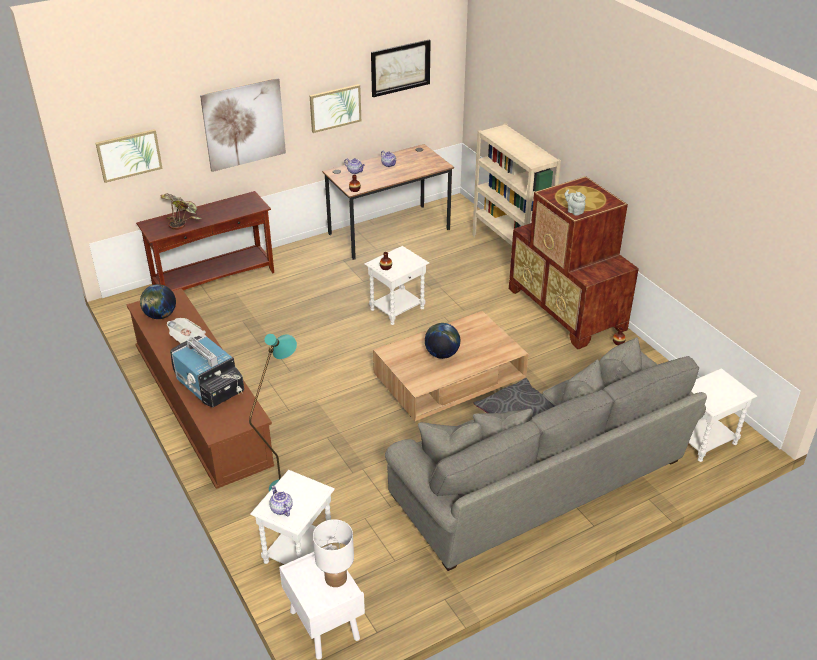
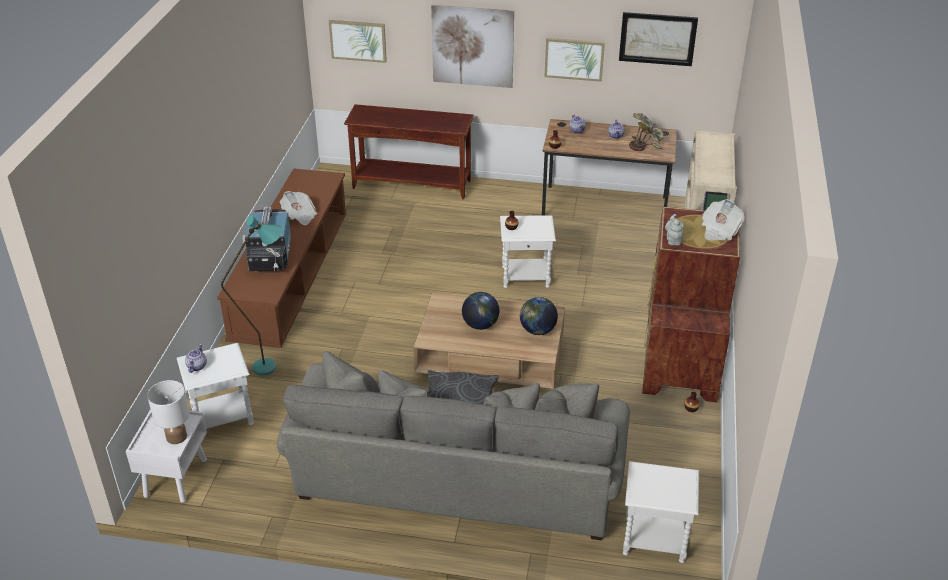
camera: 40 degrees right, 0 degrees up
globe [140,284,176,319] -> globe moved to [520,297,558,335]
potted plant [160,193,202,230] -> potted plant moved to [629,113,664,151]
none -> newspaper [702,199,745,241]

